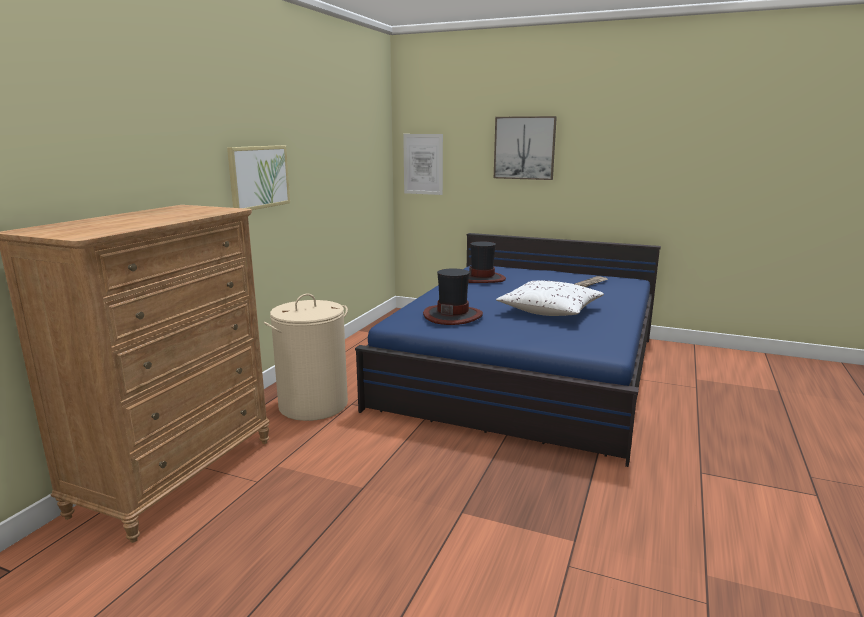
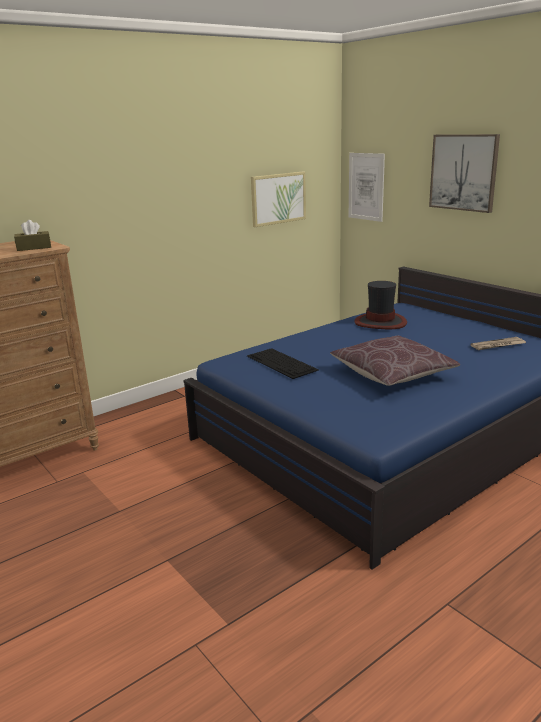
camera: 30 degrees right, 5 degrees up
picture [227,145,290,210] -> picture moved to [251,172,306,227]
beige laundry basket [264,294,348,421] -> none
hat [423,268,483,325] -> keyboard [247,348,319,379]
white pillow [496,281,604,316] -> brown pillow [330,336,460,386]
none -> brown tissue box [14,220,51,251]

